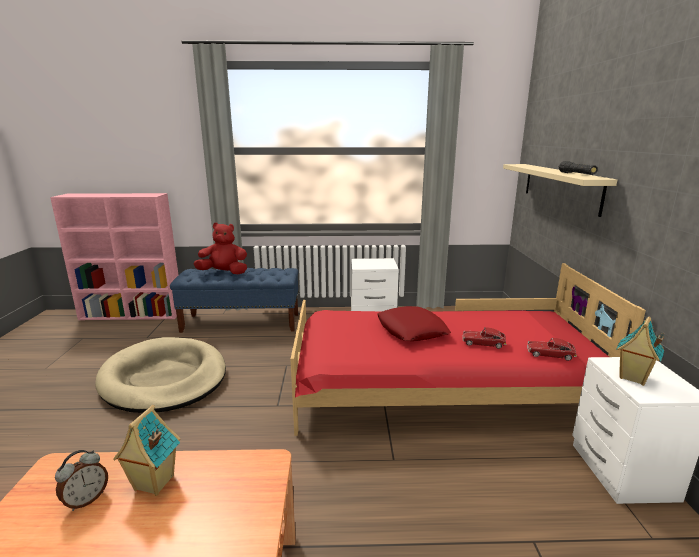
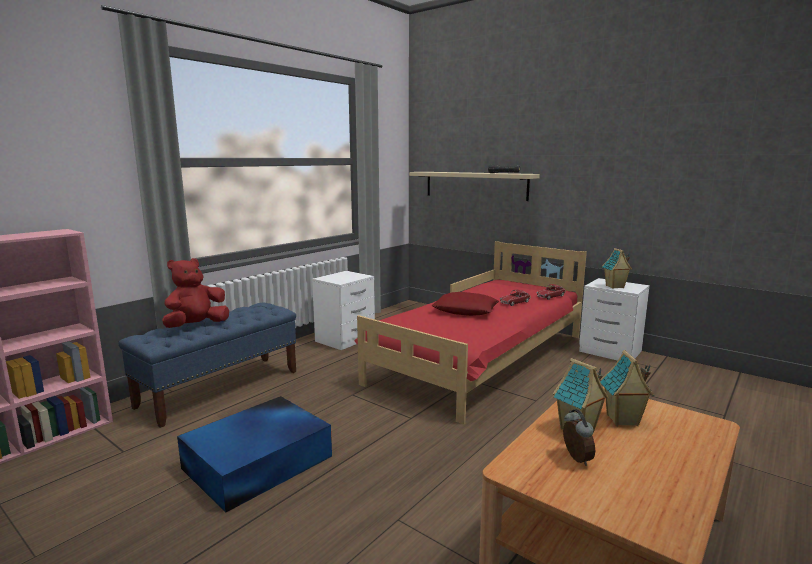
camera: 50 degrees left, 5 degrees down
beige dog bed [95,337,226,413] -> blue storage box [177,396,332,512]
none -> toy house [600,350,654,426]

